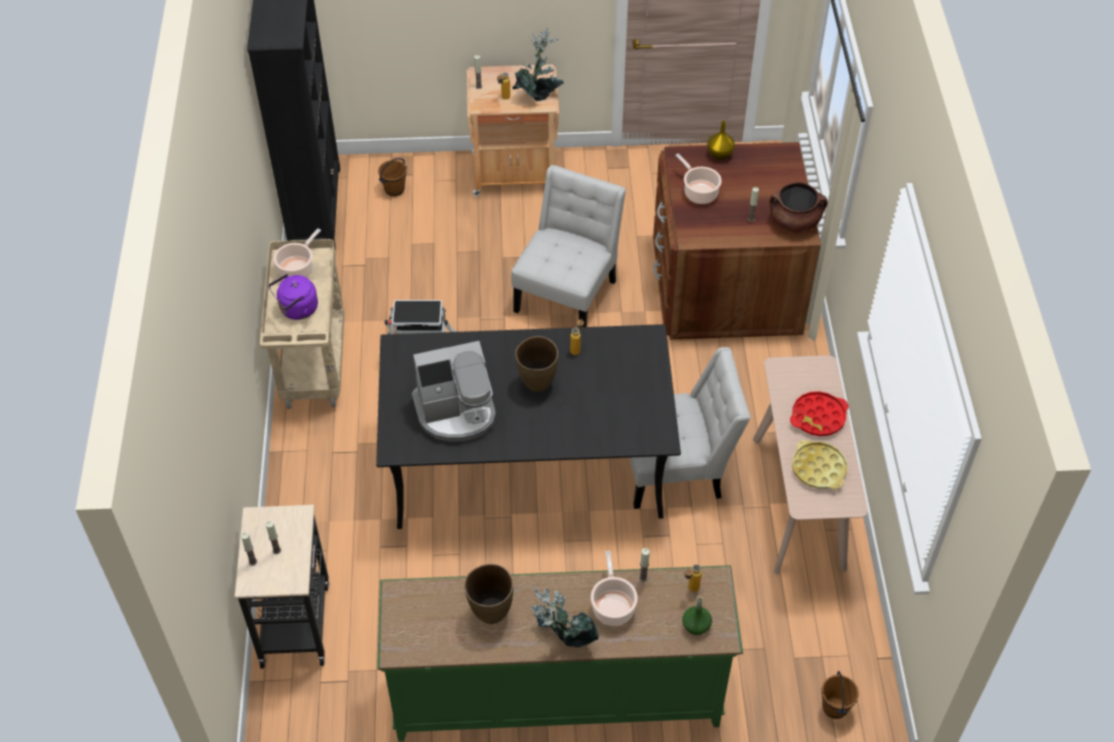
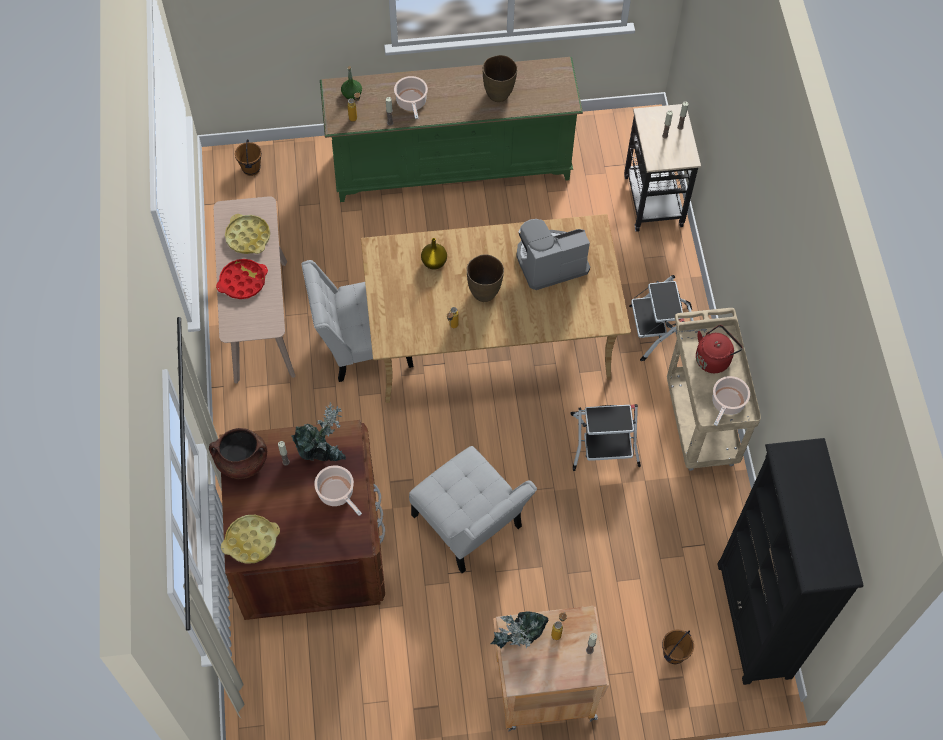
camera: 175 degrees right, 10 degrees up
purple kettle [268,274,318,320] -> red kettle [696,325,743,373]
black dining table [376,324,681,529] -> beige dining table [361,214,631,403]
white chair [511,165,626,327] -> white chair turned 60 degrees counterclockwise [409,446,537,573]
potted plant [531,586,599,648] -> potted plant moved to [291,402,346,461]
yellow vase [707,121,735,160] -> yellow vase moved to [421,238,447,270]
none -> yellow tray [221,515,280,564]
none -> step ladder [629,275,694,361]

